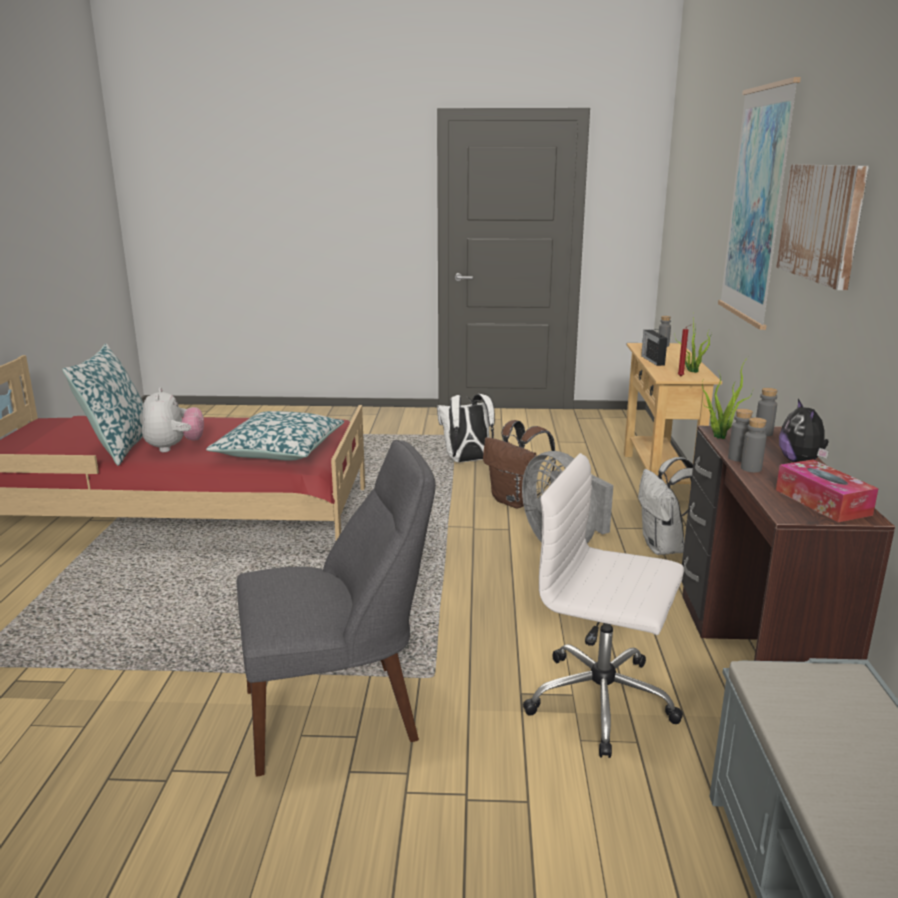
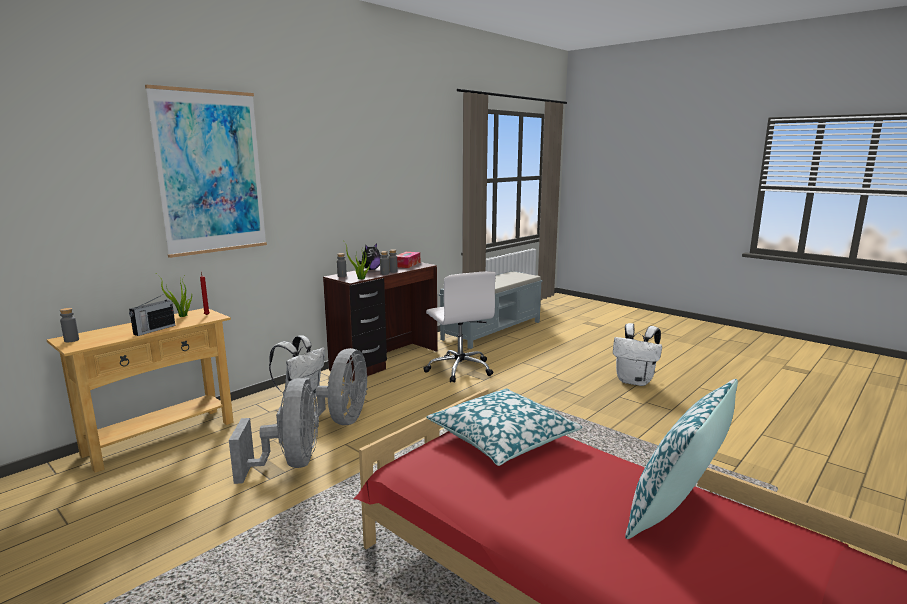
camera: 140 degrees left, 5 degrees down
plush toy [142,387,204,452] -> none
grey chair [237,440,436,776] -> none
white backpack [437,394,495,462] -> white backpack moved to [613,323,662,386]
brown backpack [483,420,556,508] -> grey fan [229,378,319,484]
picture [776,164,869,290] -> none

